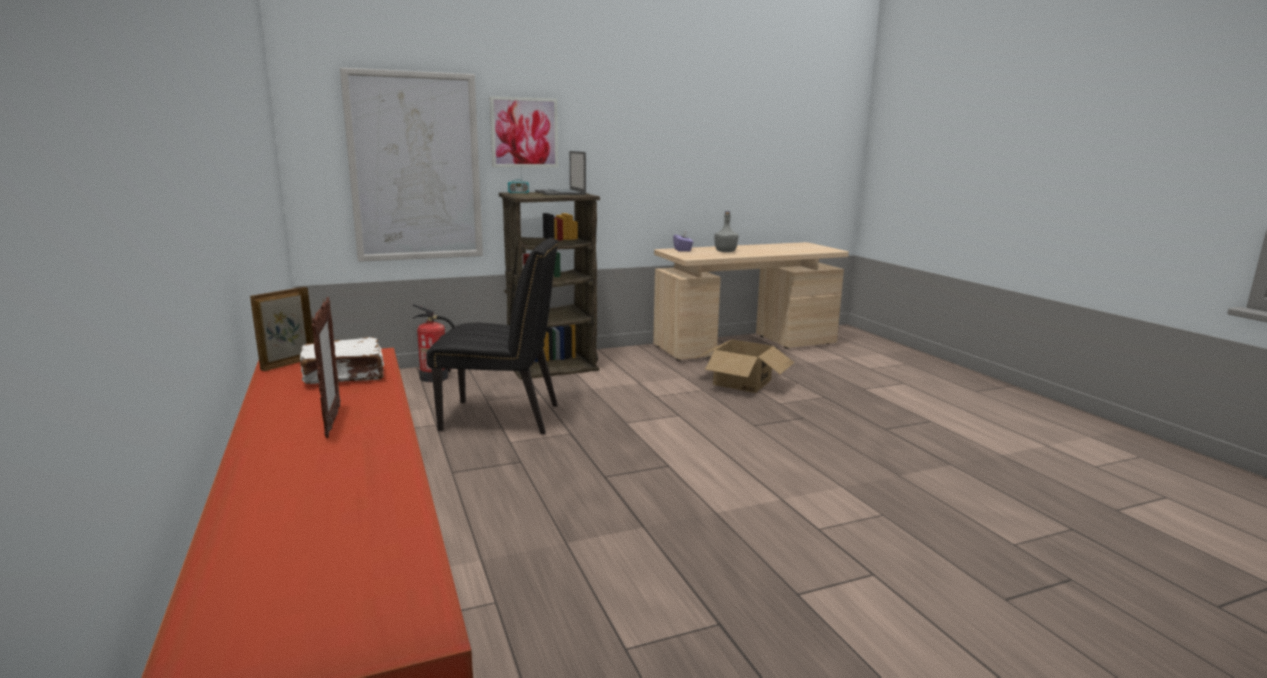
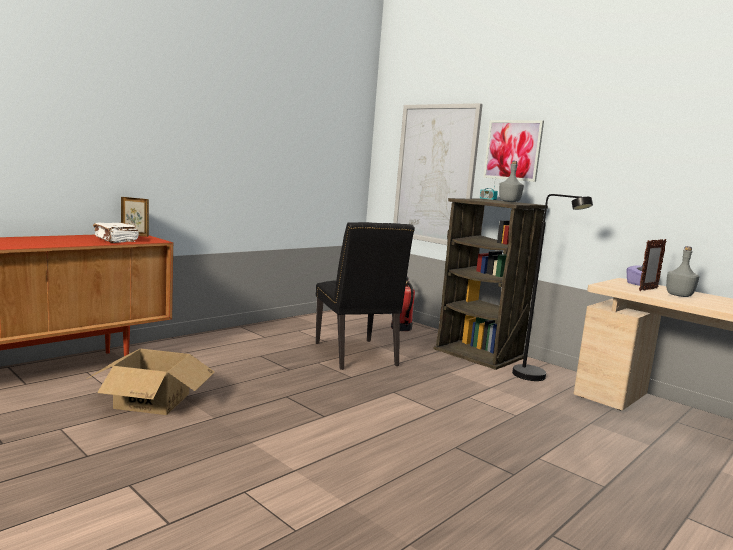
camera: 65 degrees right, 5 degrees down
picture frame [312,297,341,438] -> picture frame moved to [639,239,667,291]
laptop [535,151,586,195] -> grey bottle [499,161,524,202]
cardboard box [695,339,795,393] -> cardboard box moved to [86,349,215,415]
none -> black floor lamp [512,194,593,381]

